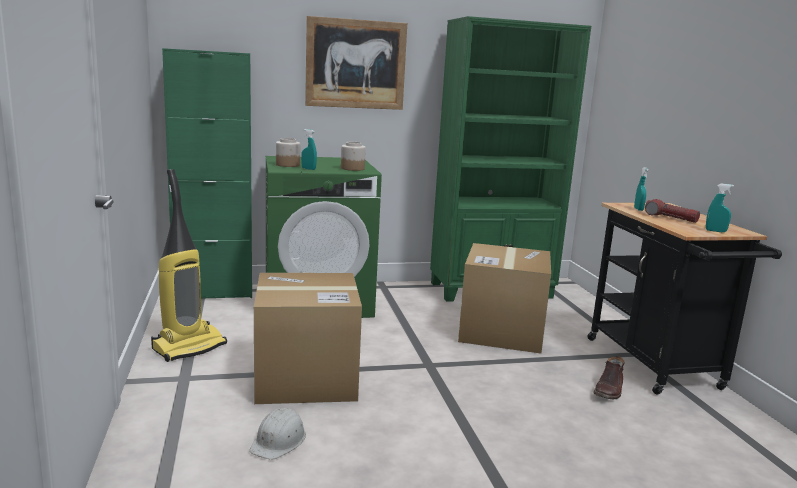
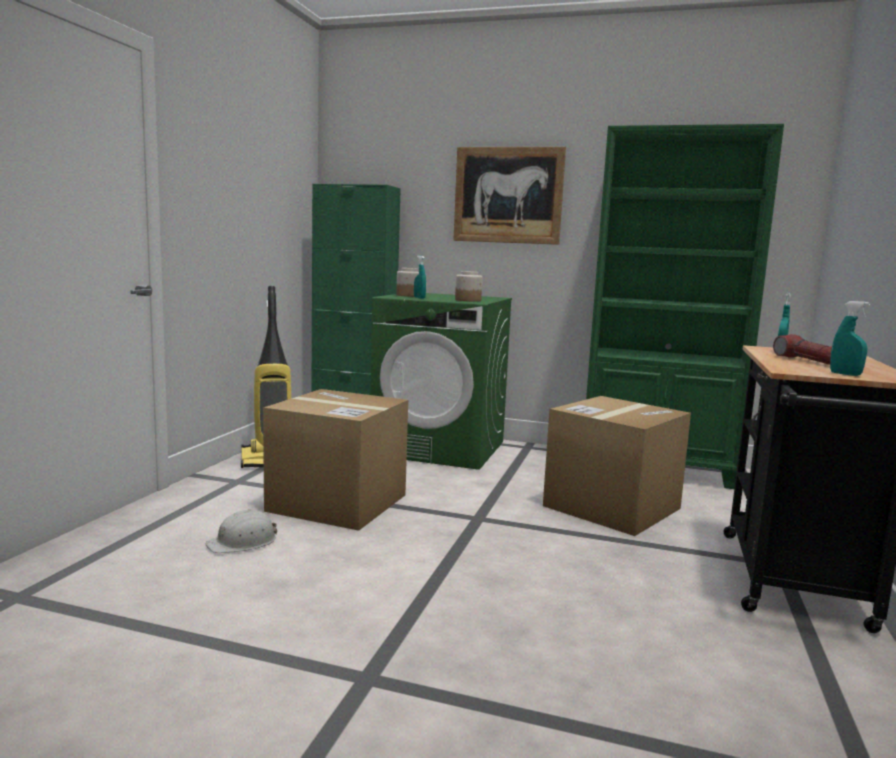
camera: 30 degrees right, 5 degrees down
brown boot [593,356,625,399] -> none

